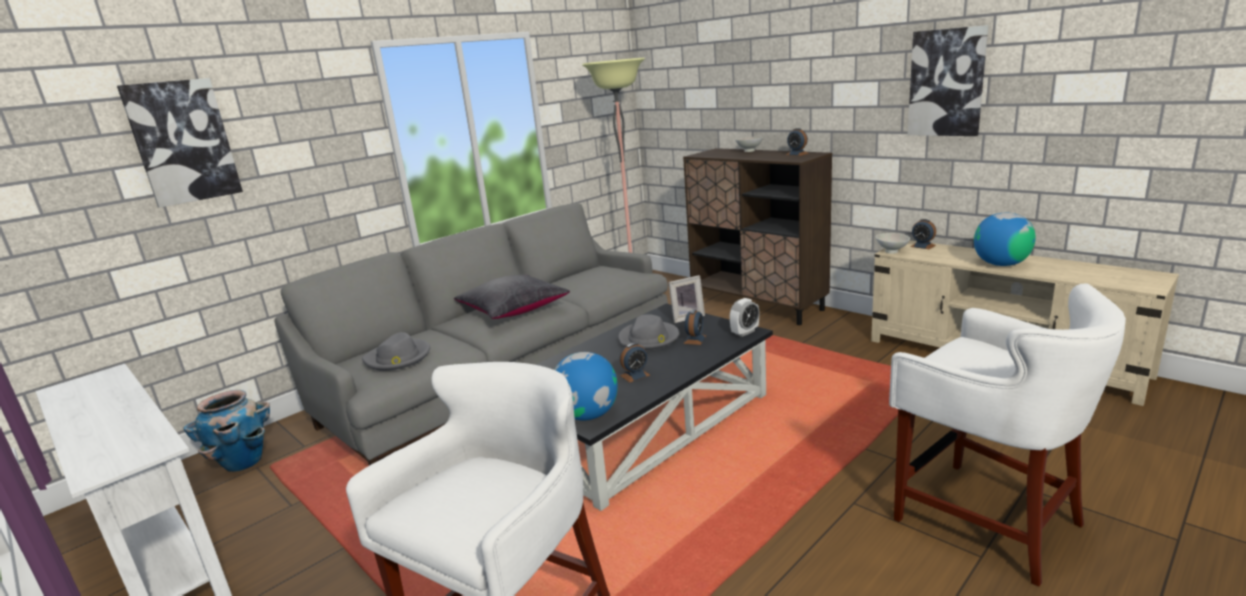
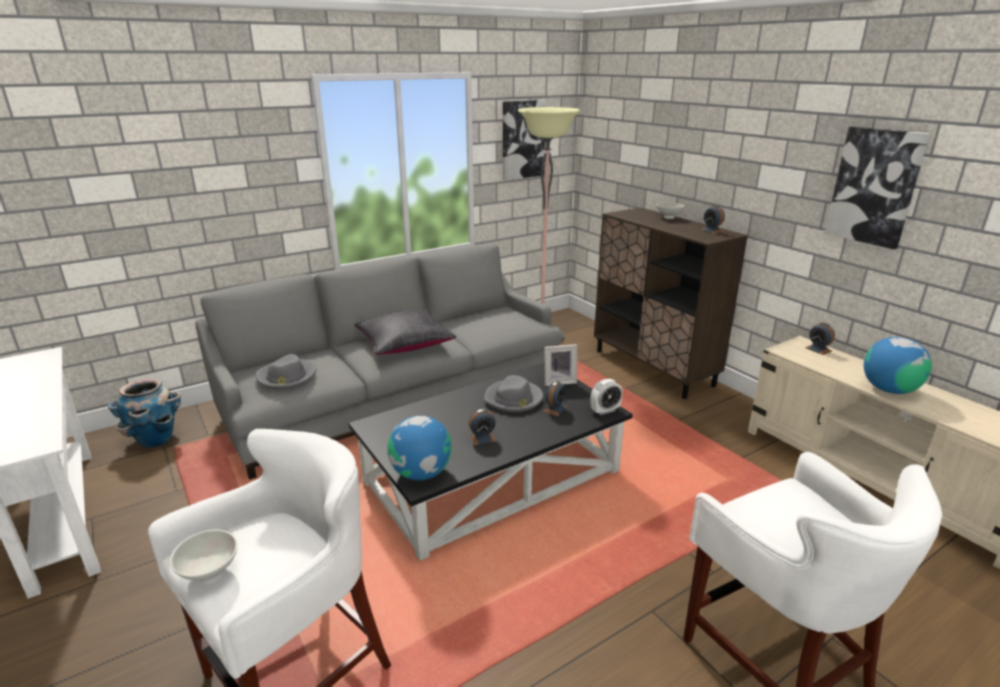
camera: 10 degrees right, 5 degrees up
picture [117,78,243,208] -> picture moved to [503,100,546,180]
white bowl [875,233,910,254] -> white bowl moved to [170,530,238,582]

